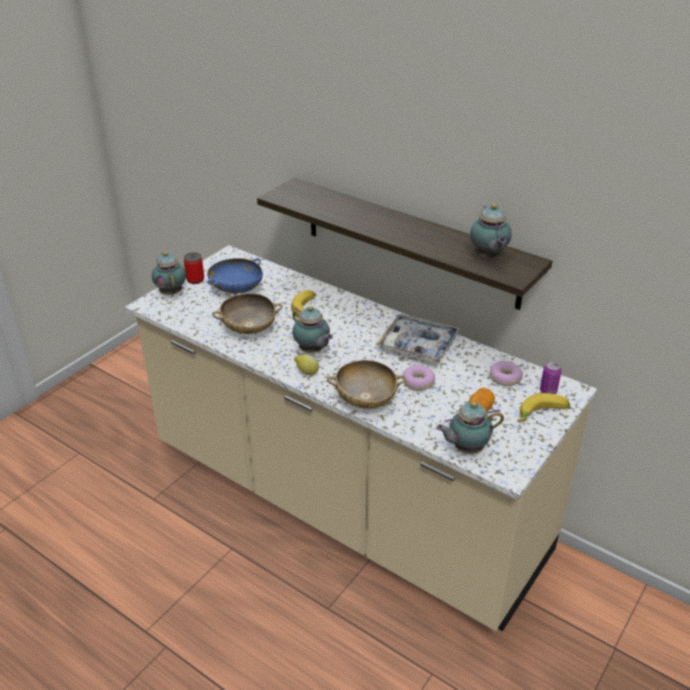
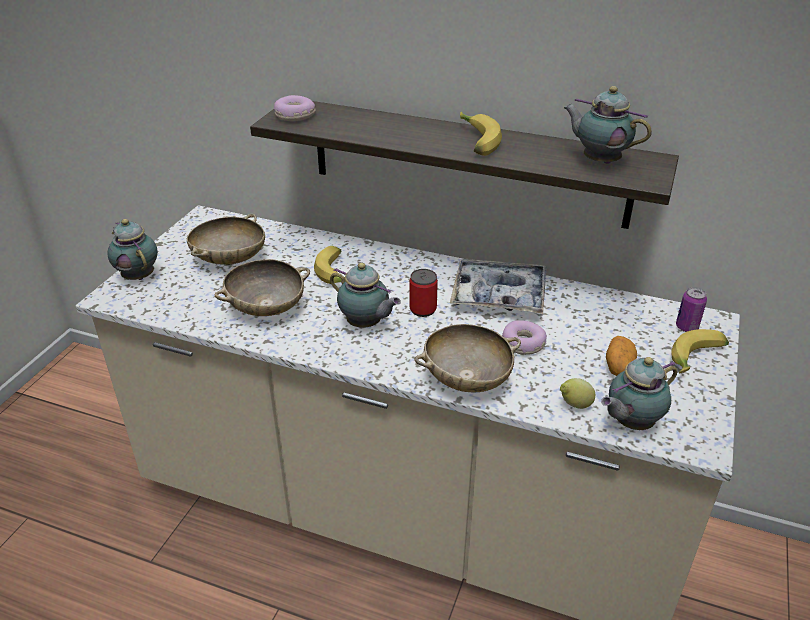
camera: 15 degrees left, 0 degrees up
can [184,252,204,284] -> can moved to [409,269,438,317]
blue bowl [207,258,263,293] -> beige bowl [187,214,265,265]
lemon [294,354,319,375] -> lemon moved to [560,378,595,409]
teapot [470,204,512,259] -> teapot turned 150 degrees clockwise [563,86,652,164]
donut [490,361,523,386] -> donut moved to [274,95,316,121]
none -> banana [460,112,502,156]

